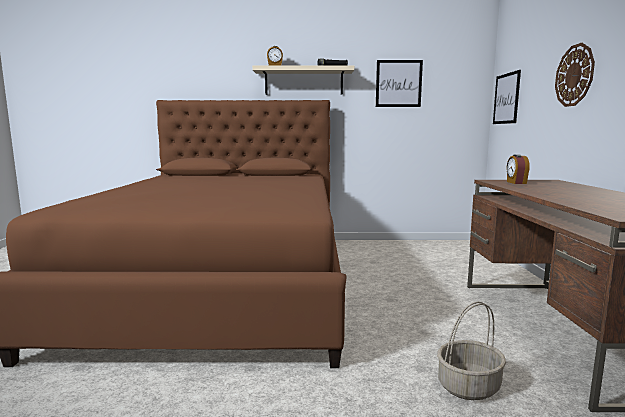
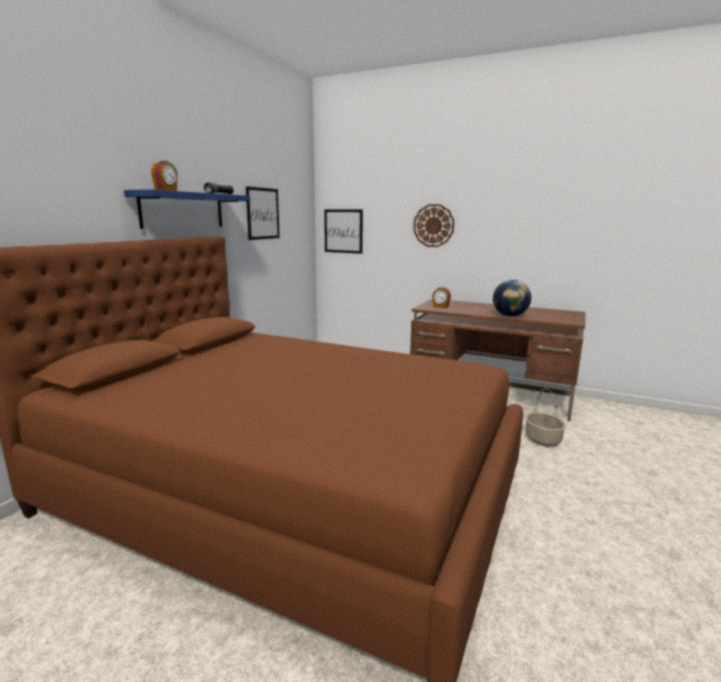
camera: 65 degrees left, 5 degrees up
beige shelf [252,66,354,95] -> blue shelf [124,189,250,229]
none -> globe [493,280,531,317]

